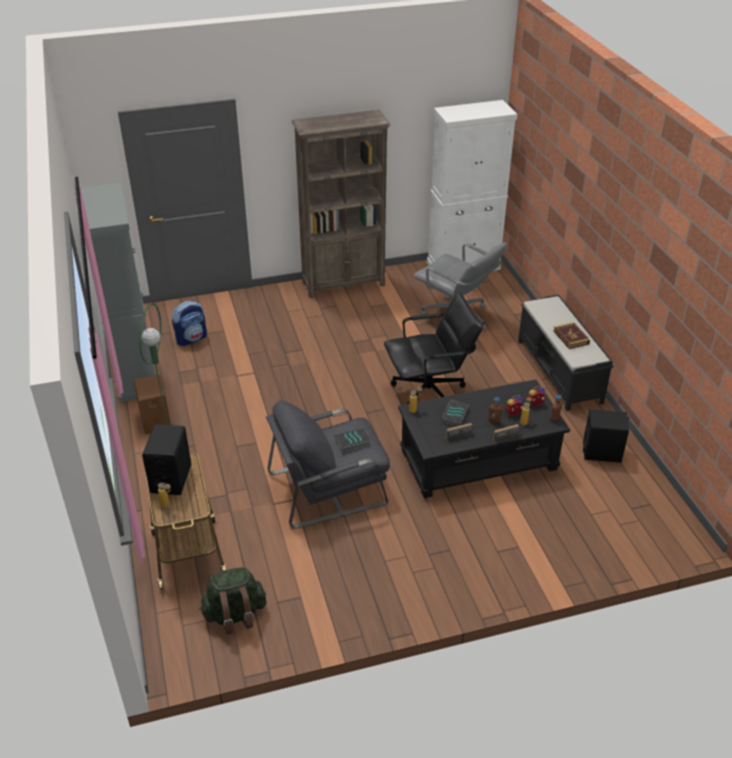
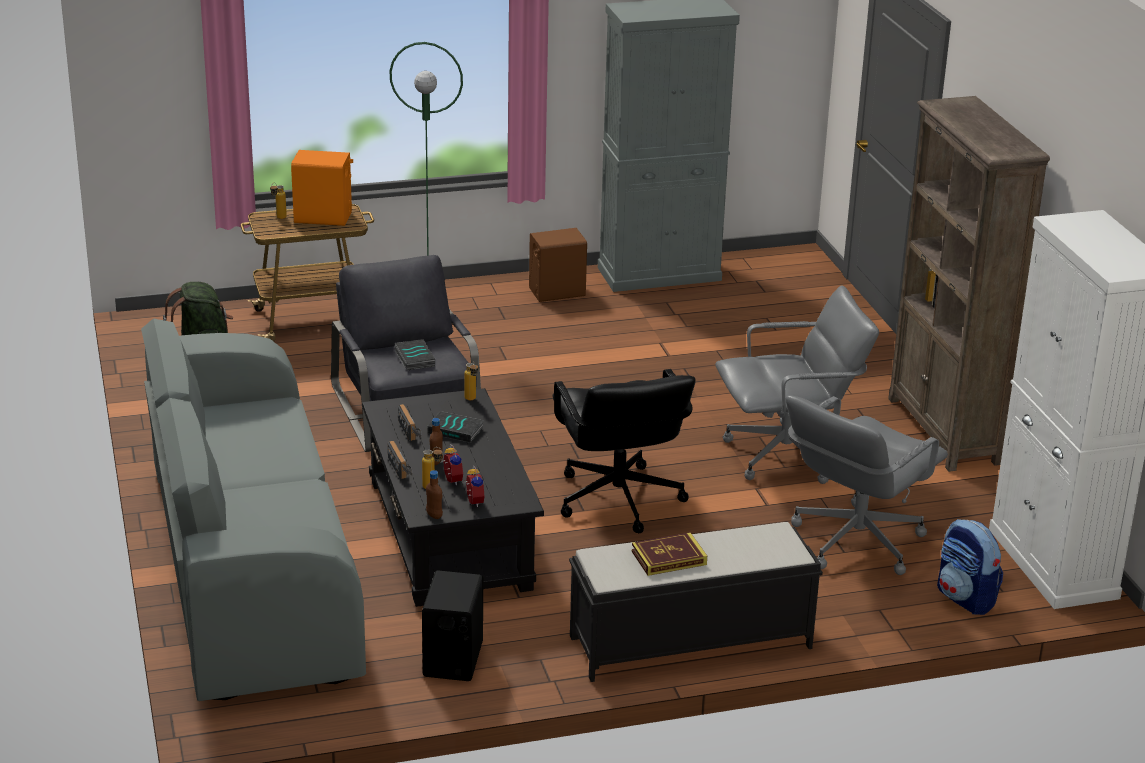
camera: 90 degrees right, 10 degrees down
black speaker [142,424,191,495] -> orange speaker [291,150,353,226]
backpack [172,301,207,346] -> backpack moved to [937,519,1003,615]
none -> grey sofa [141,318,366,701]
none -> grey office chair [715,285,879,484]

